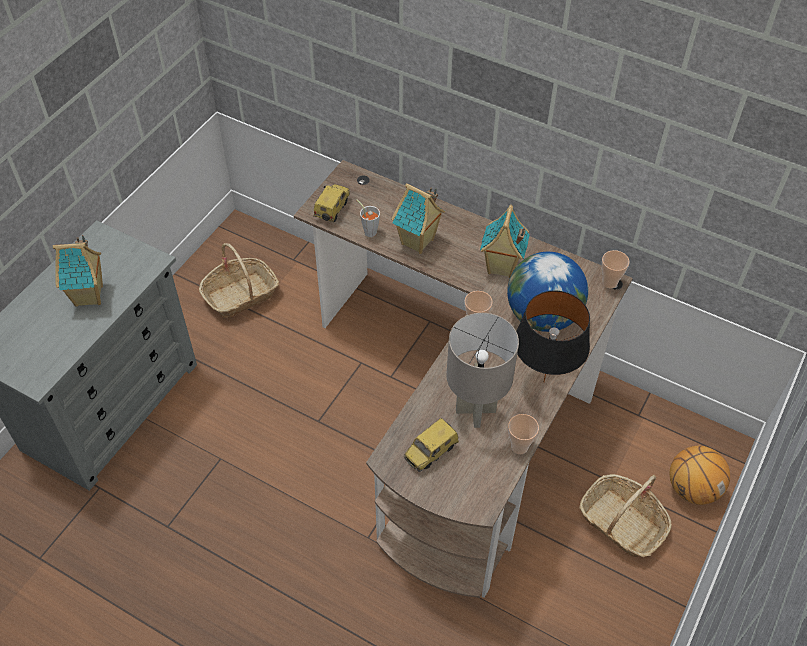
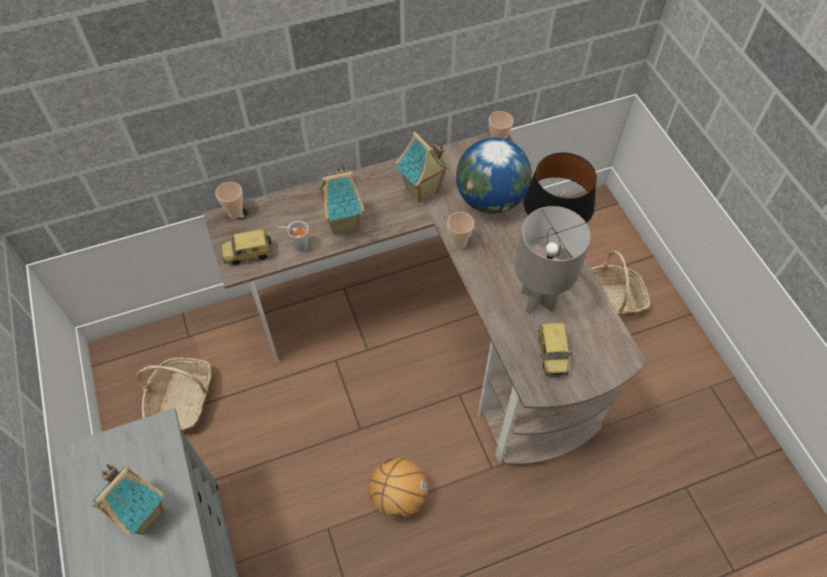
camera: 50 degrees left, 5 degrees up
toy car [313,184,350,222] -> toy car turned 75 degrees counterclockwise [221,229,272,265]
cup [508,414,539,454] -> cup moved to [215,182,243,218]
basketball [670,446,730,505] -> basketball moved to [369,458,427,519]

